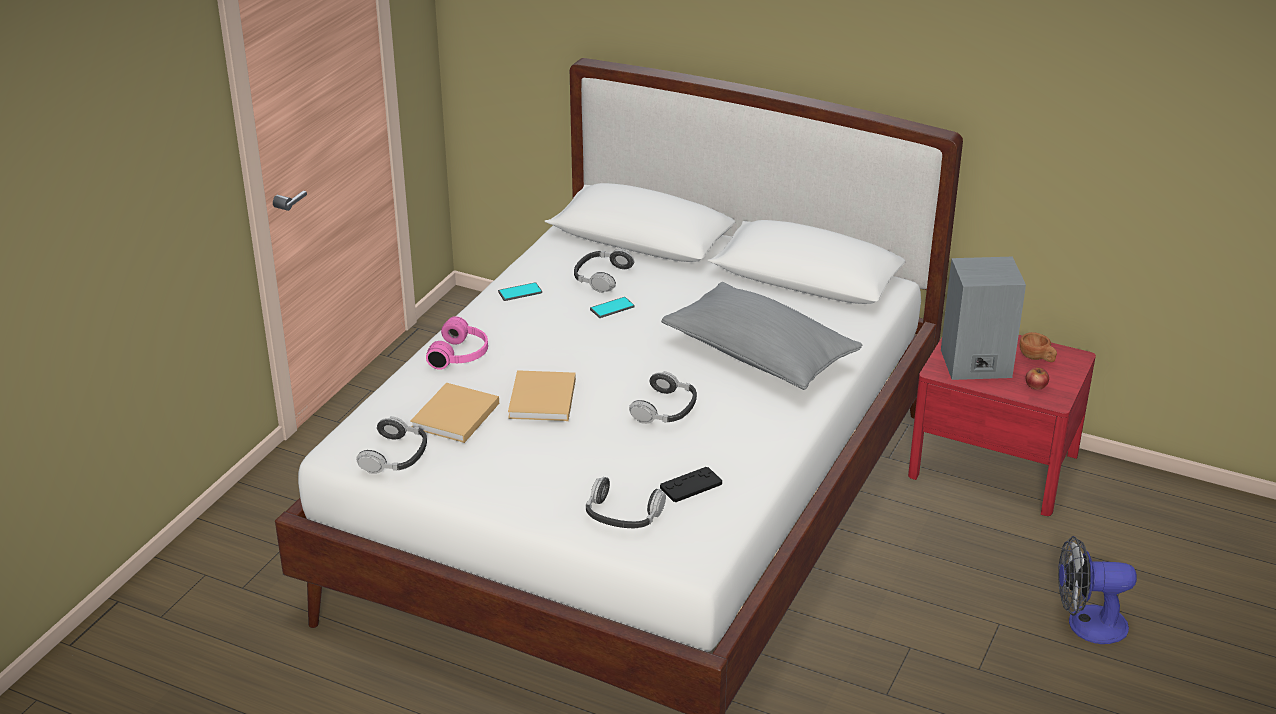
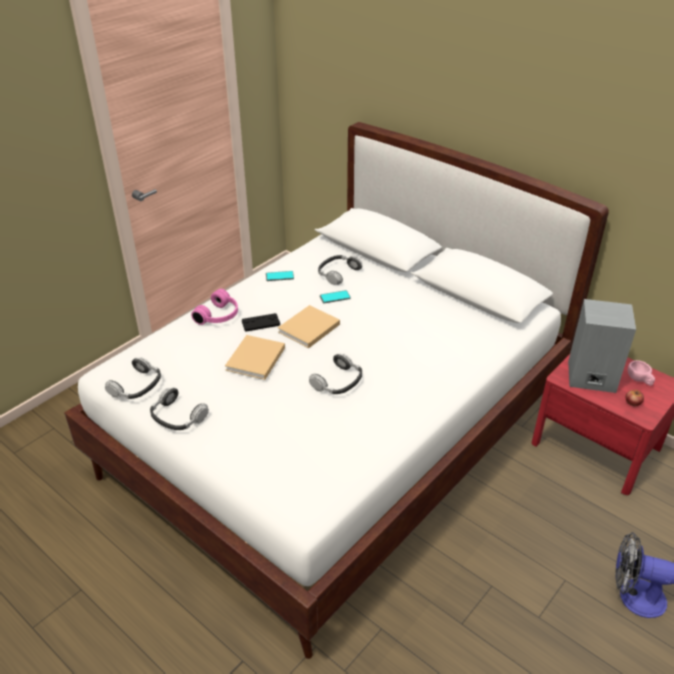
camera: 15 degrees right, 5 degrees up
beige book [410,383,499,443] -> beige book moved to [278,305,340,348]
headphones [586,477,666,528] -> headphones moved to [150,387,209,430]
black game controller [660,467,722,502] -> black game controller moved to [242,313,280,332]
grey pillow [661,282,863,390] -> none
brown cup [1020,332,1057,362] -> pink cup [628,360,655,386]

